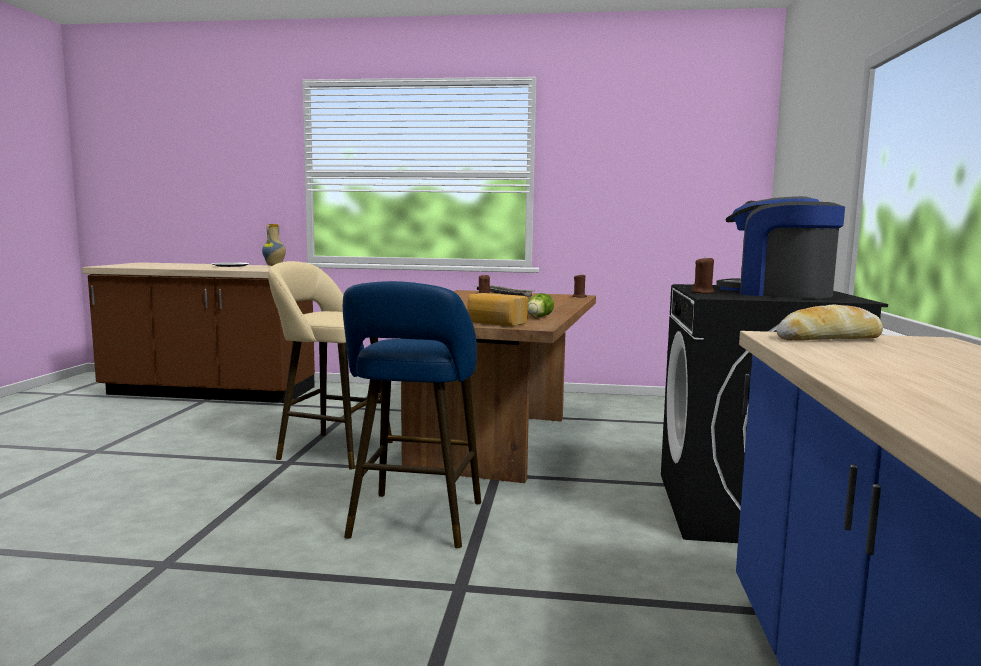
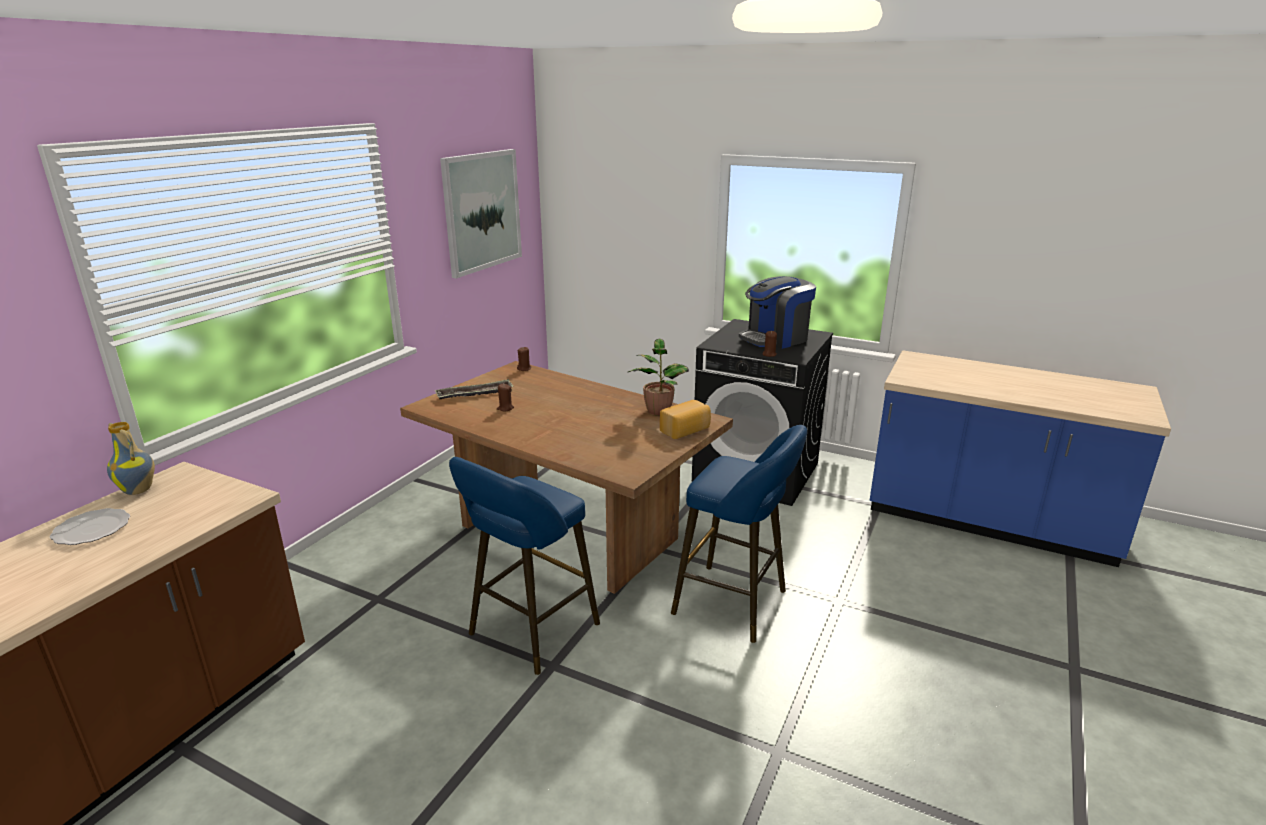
camera: 70 degrees left, 15 degrees up
beige stool [268,261,393,470] -> blue stool [449,457,600,675]
lettuce [528,293,554,317] -> potted plant [628,339,689,415]
bread [776,305,883,340] -> none
none -> picture [440,149,522,279]

